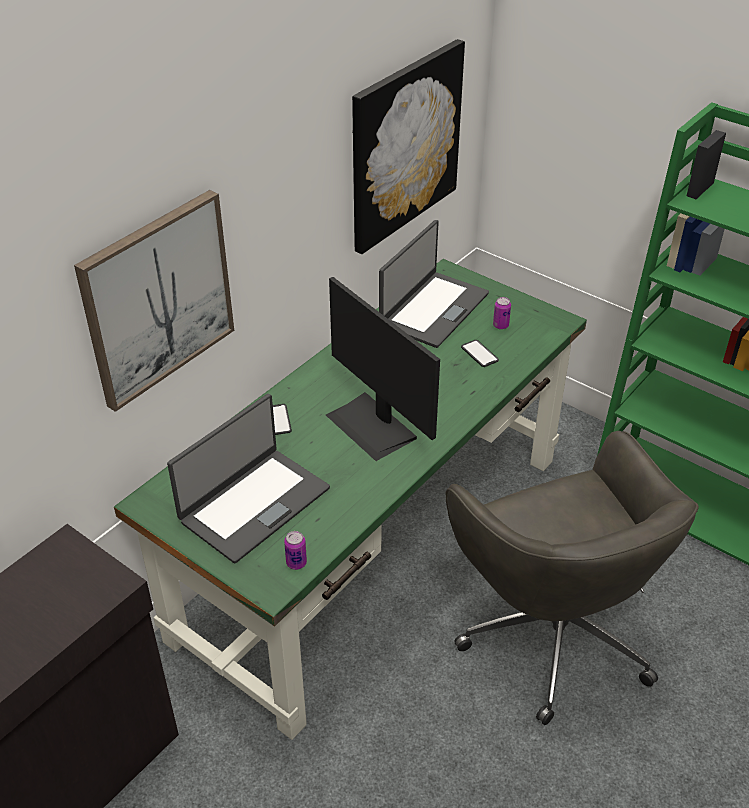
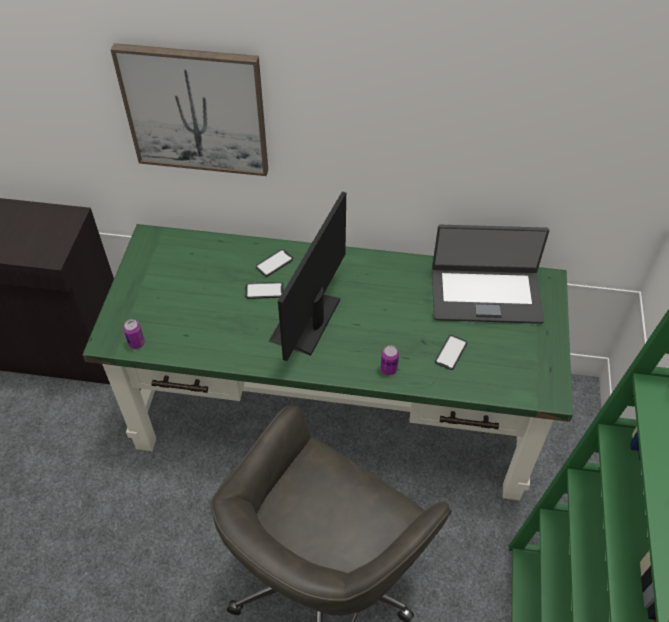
camera: 60 degrees right, 10 degrees up
laptop [167,394,330,564] -> none
picture [352,39,465,254] -> none
can [493,297,511,329] -> can moved to [381,345,399,375]
none -> phone [245,282,283,299]

